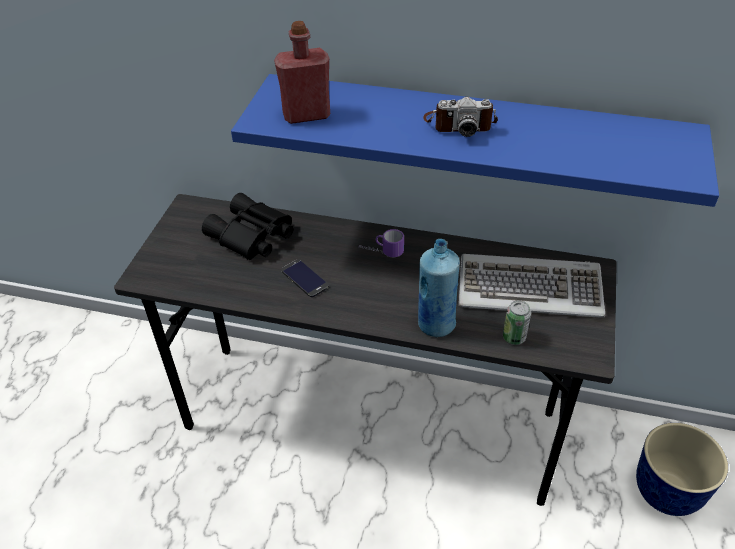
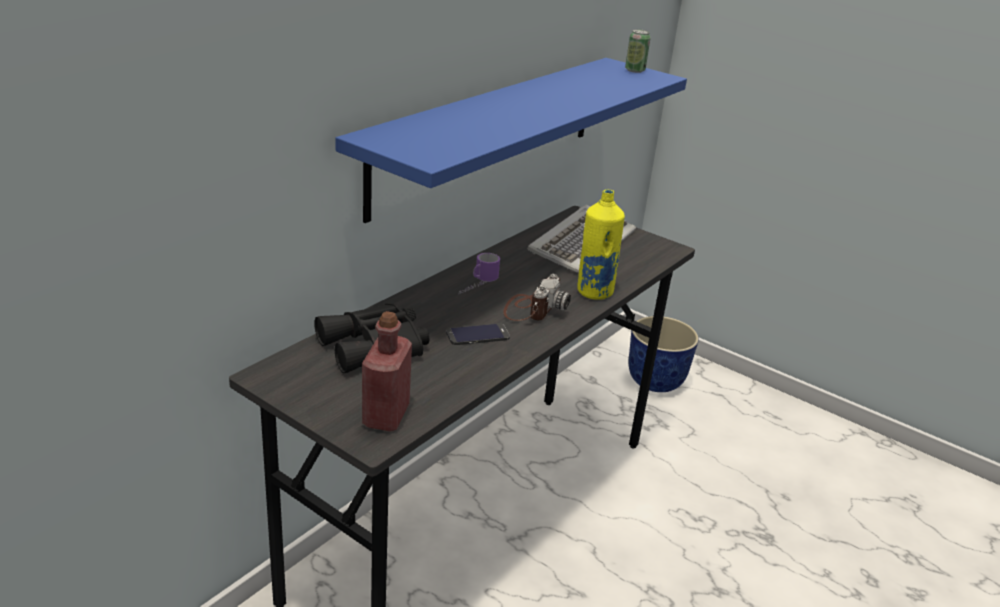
camera: 70 degrees left, 15 degrees down
red bottle [274,21,330,124] -> red bottle moved to [362,311,412,431]
blue bottle [418,239,460,337] -> yellow bottle [577,189,625,300]
camera [423,97,498,137] -> camera moved to [503,274,571,321]
can [503,300,531,345] -> can moved to [625,29,651,73]

